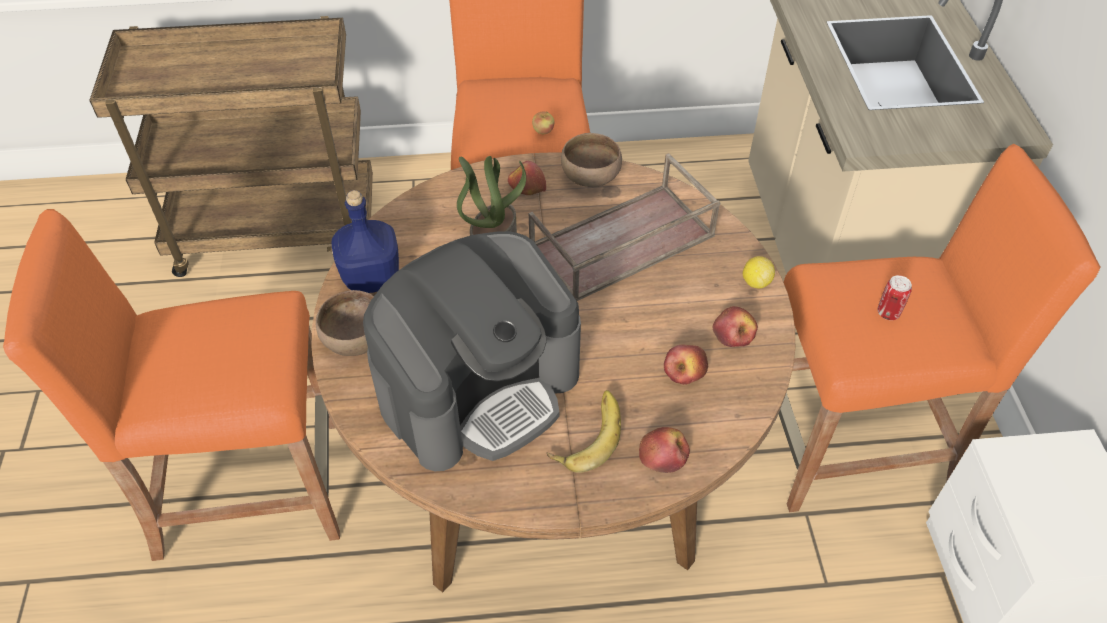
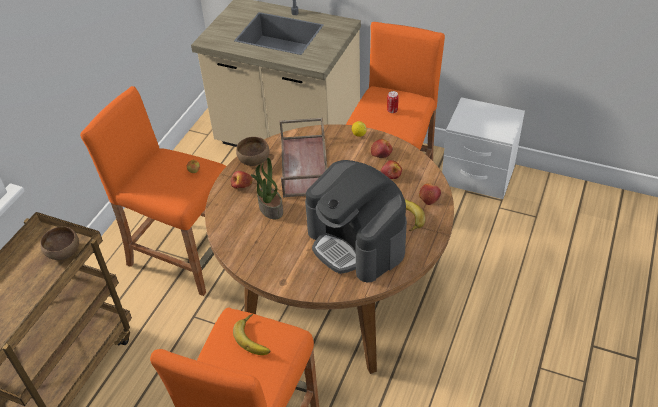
camera: 60 degrees left, 5 degrees down
brown bowl [316,290,374,356] -> brown bowl moved to [40,226,79,260]
blue bottle [332,190,399,293] -> none
coffee machine [363,231,581,471] -> coffee machine turned 150 degrees clockwise [305,160,407,283]
none -> banana [233,314,270,355]

